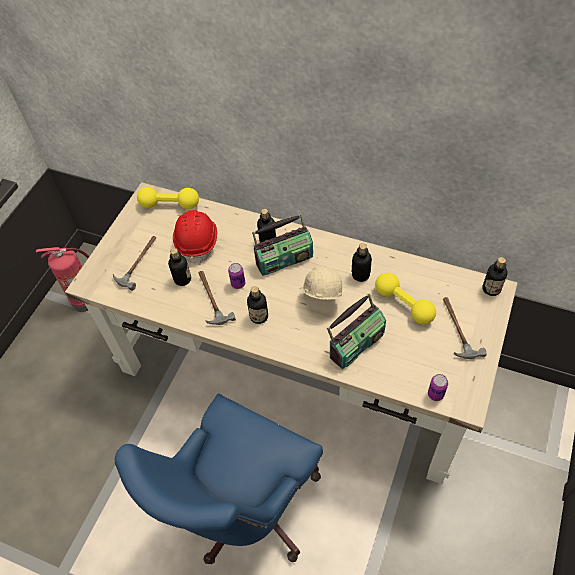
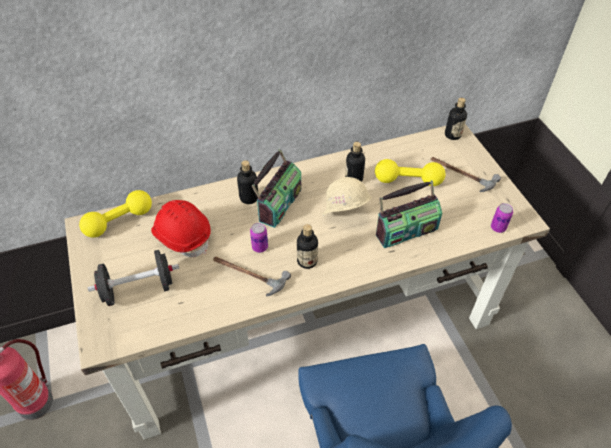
camera: 45 degrees left, 5 degrees down
hammer [113,236,156,291] -> black dumbbell [88,250,179,306]
bottle [168,248,191,286] -> none
radio [327,293,386,370] -> radio turned 60 degrees clockwise [376,180,442,248]

